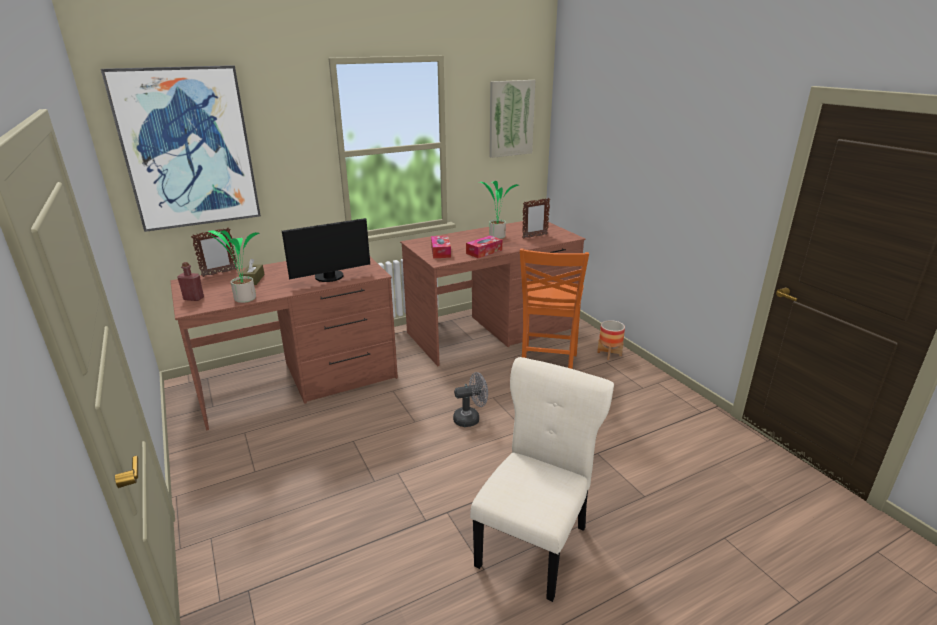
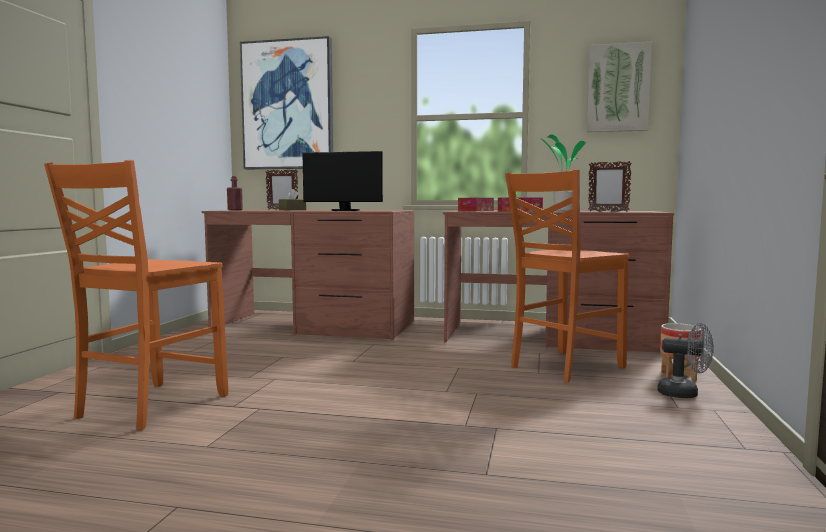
camera: 40 degrees right, 20 degrees down
potted plant [208,230,260,303] -> none
grey fan [453,372,488,427] -> grey fan moved to [657,323,714,398]
beige chair [470,357,614,602] -> none
none -> orange chair [44,160,228,430]

